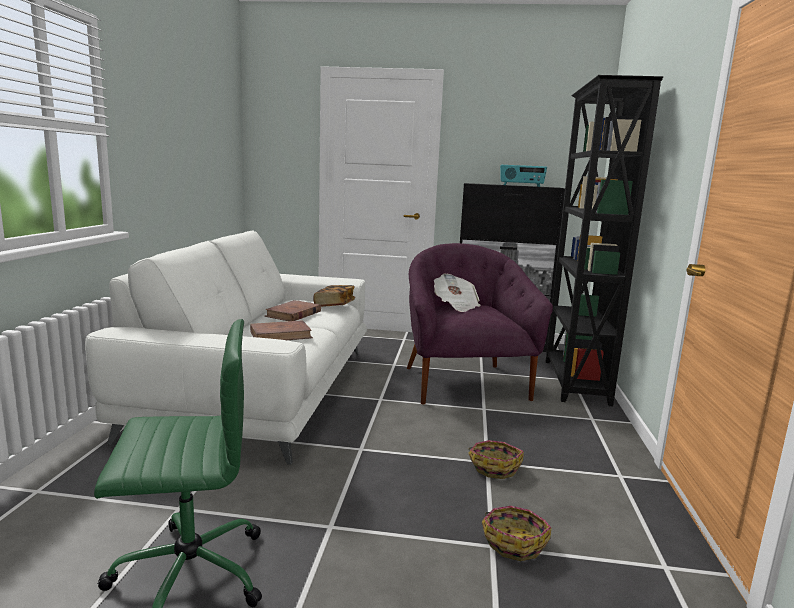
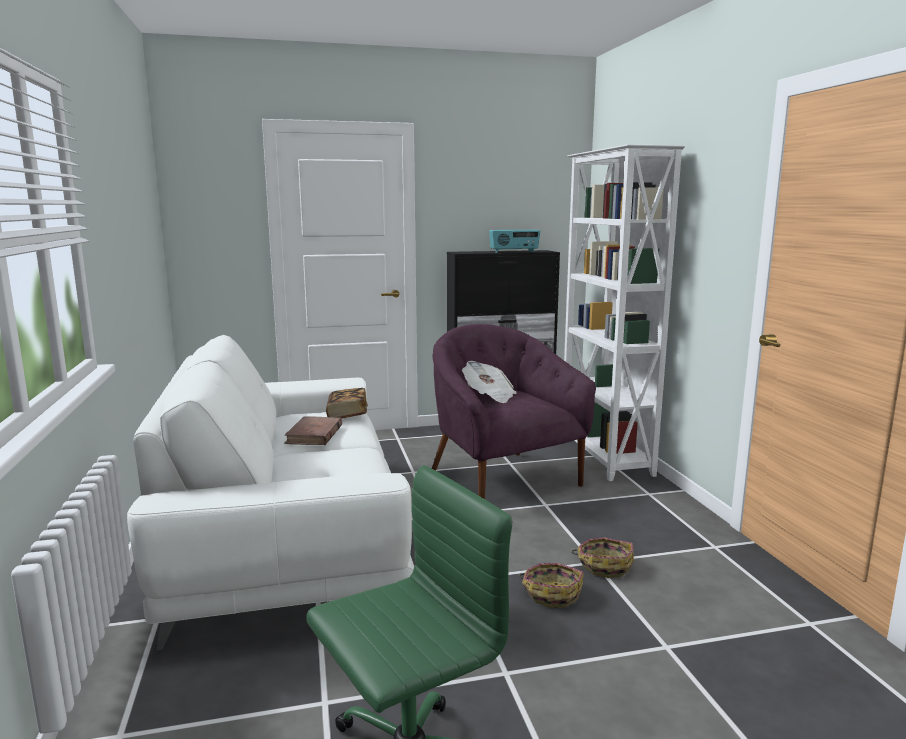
camera: 20 degrees left, 0 degrees up
brown book [250,320,313,340] -> none
basket [482,506,551,561] -> basket moved to [519,563,583,608]
black bookcase [545,75,663,406] -> white bookcase [564,144,685,481]

